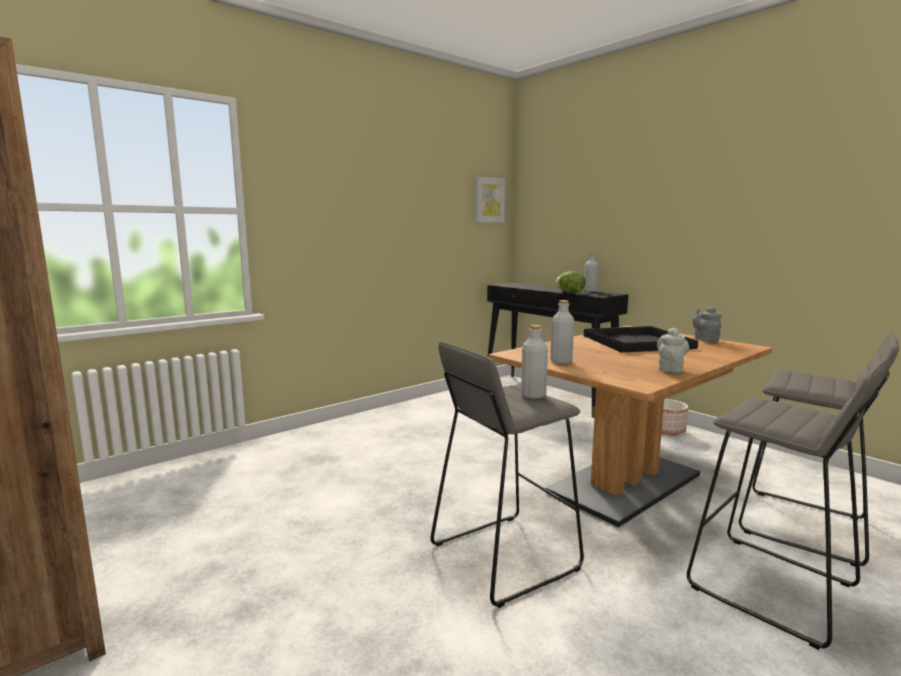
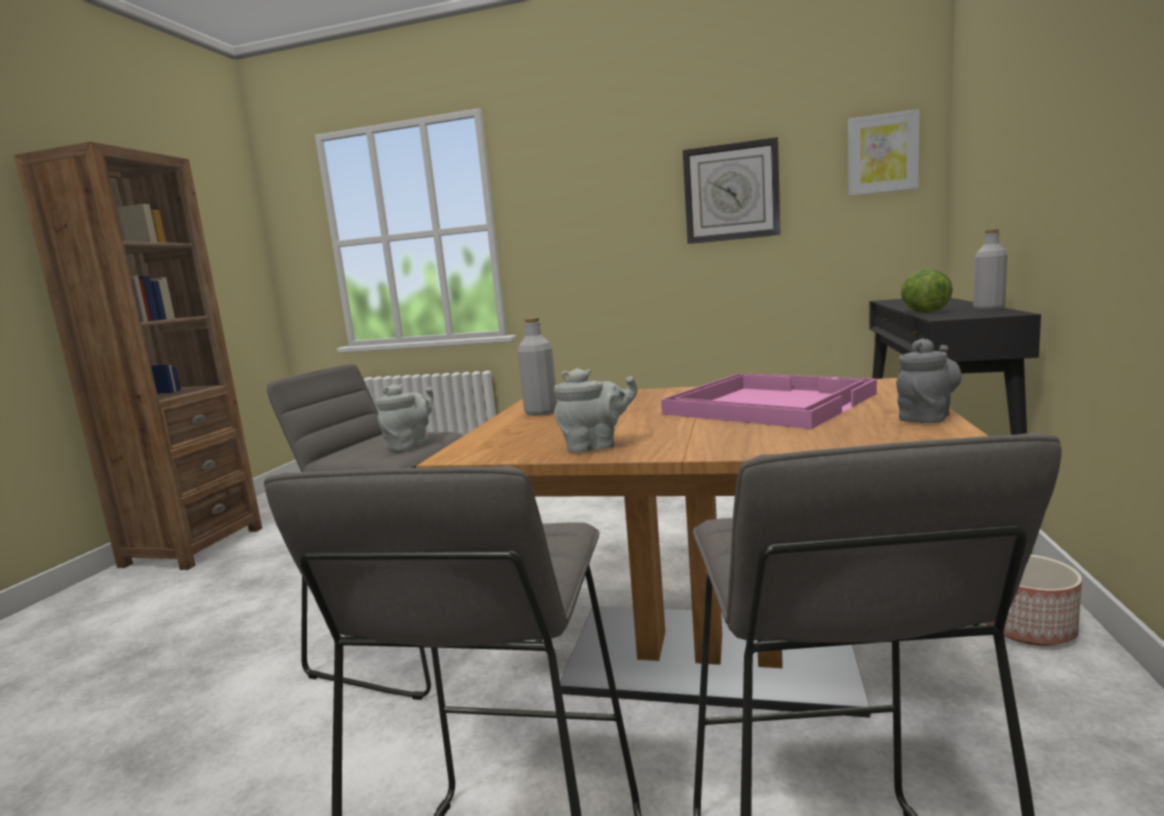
camera: 55 degrees right, 0 degrees up
grey bottle [521,325,548,399] -> grey teapot [375,384,434,451]
black tray [584,326,698,353] -> pink tray [661,373,877,429]
none -> wall clock [683,137,781,244]

